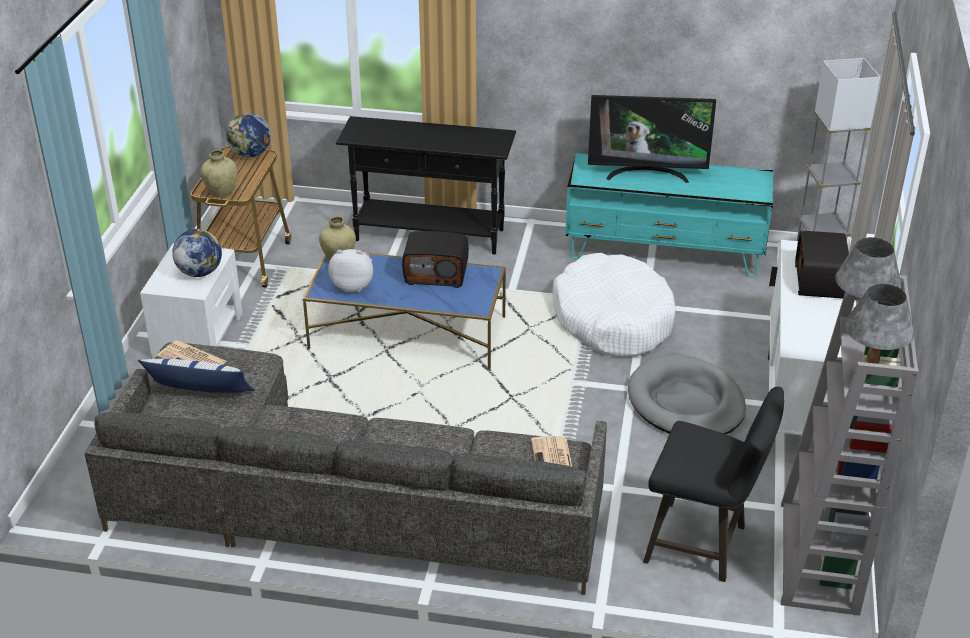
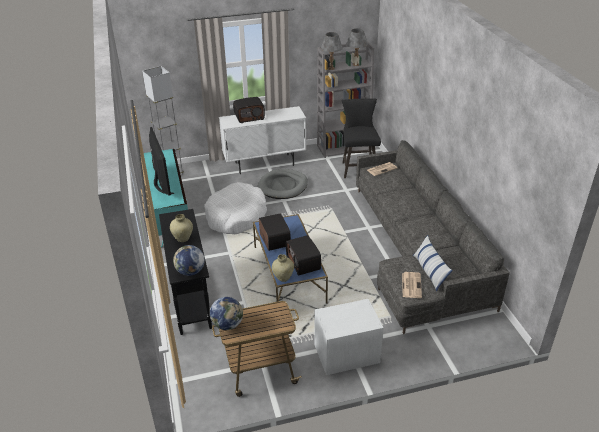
camera: 115 degrees left, 0 degrees up
globe [172,229,222,277] -> globe moved to [173,245,205,276]
beige vase [201,150,238,197] -> beige vase moved to [170,214,193,242]
plush toy [328,249,373,292] -> radio [286,235,321,276]

